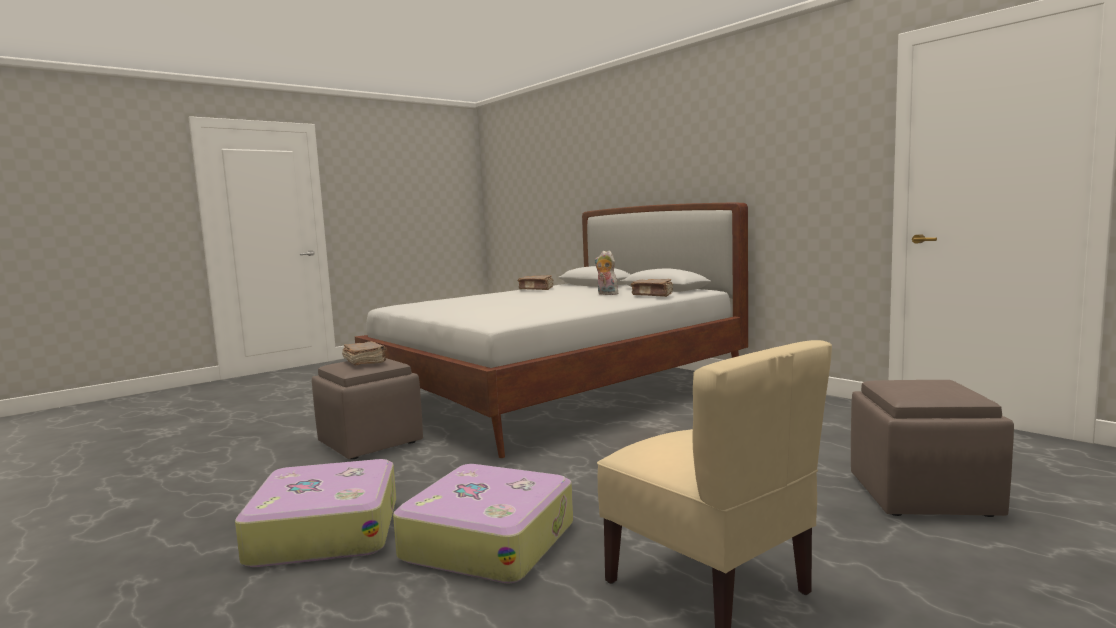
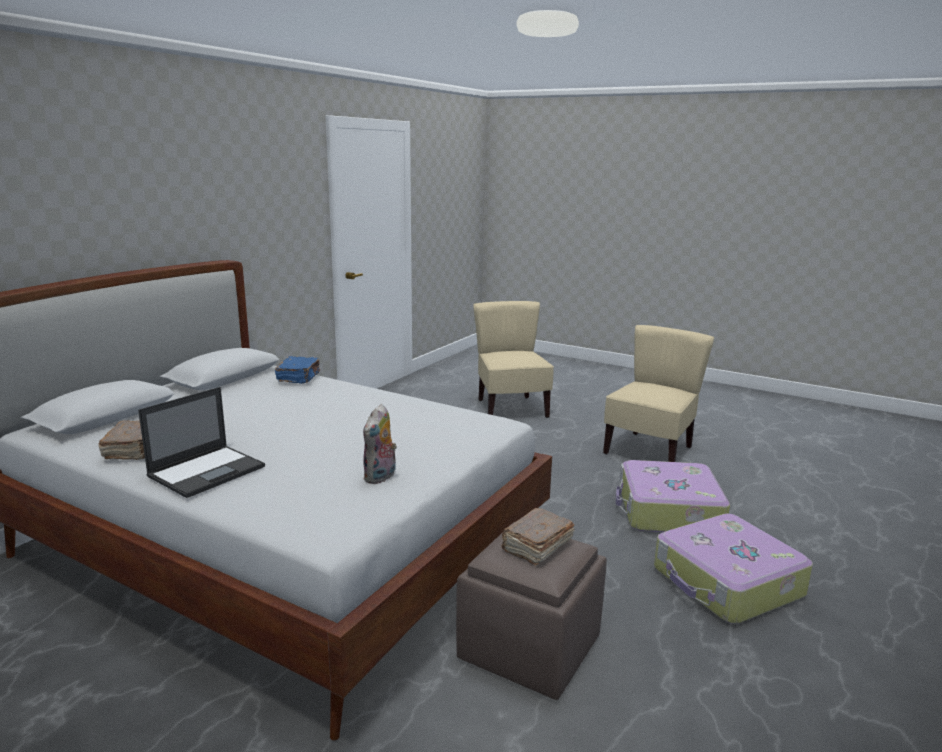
camera: 110 degrees left, 10 degrees up
plush toy [595,250,618,295] -> plush toy moved to [363,404,397,484]
brown book [631,279,673,297] -> blue book [275,356,320,384]
brown ottoman [851,380,1014,517] -> beige chair [473,301,554,418]
none -> laptop [138,387,265,498]

